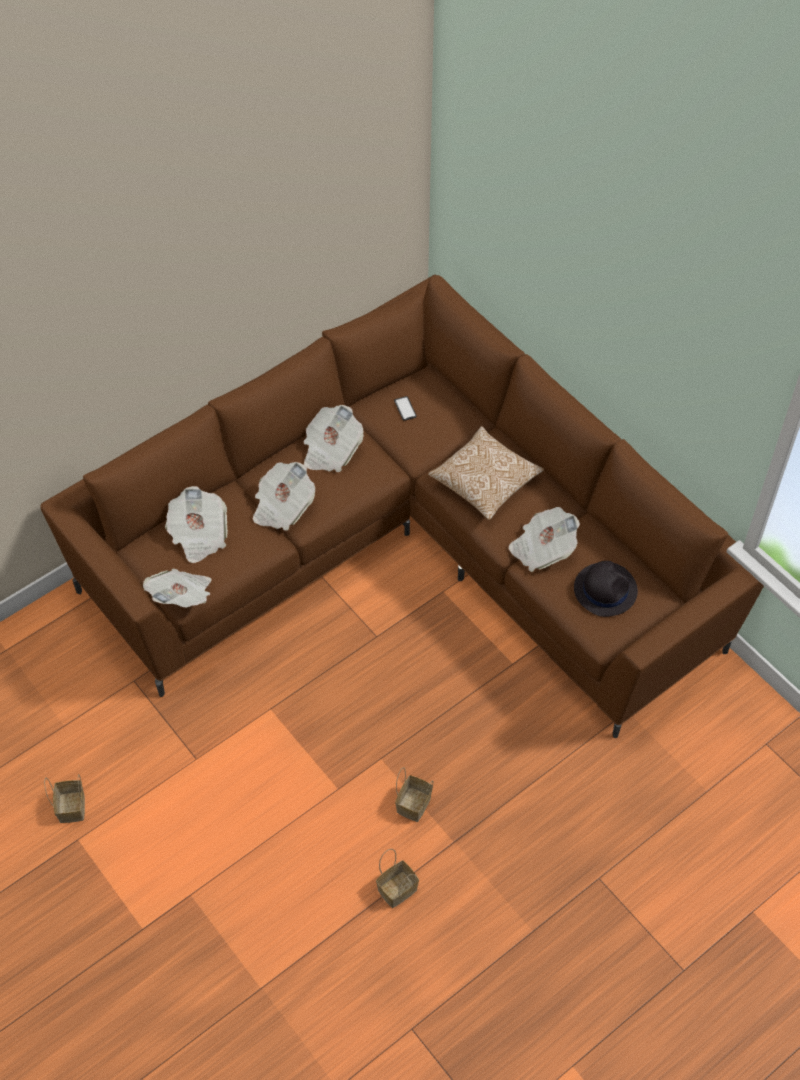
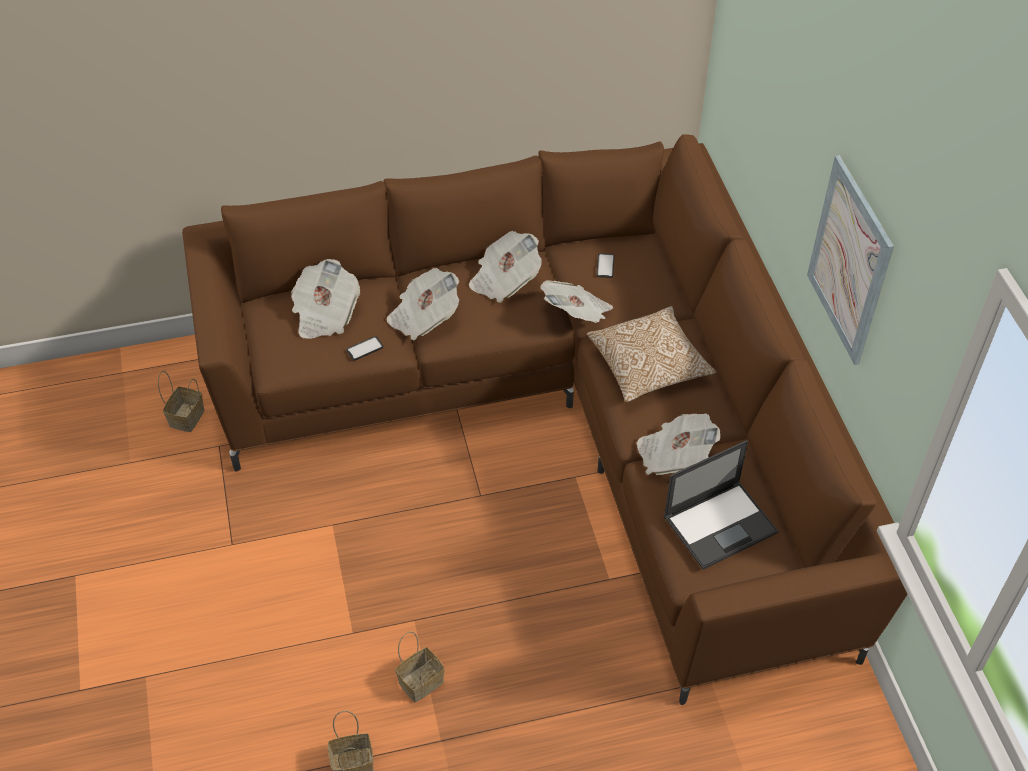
camera: 25 degrees right, 5 degrees down
basket [44,774,85,823] -> basket moved to [158,371,205,432]
newspaper [143,568,212,607] -> newspaper moved to [540,280,613,323]
black hat [574,561,638,617] -> laptop [664,440,778,570]
none -> phone [346,336,383,360]
none -> picture [807,155,894,365]

